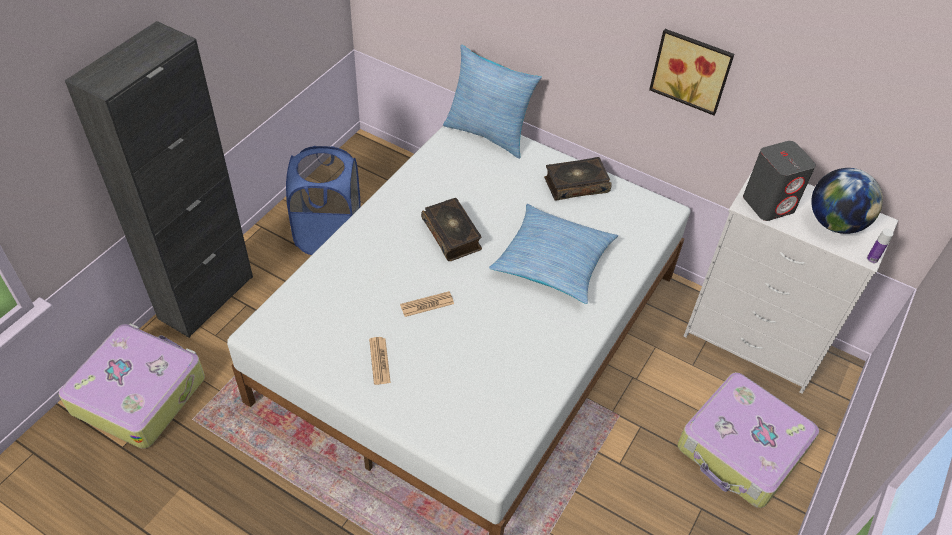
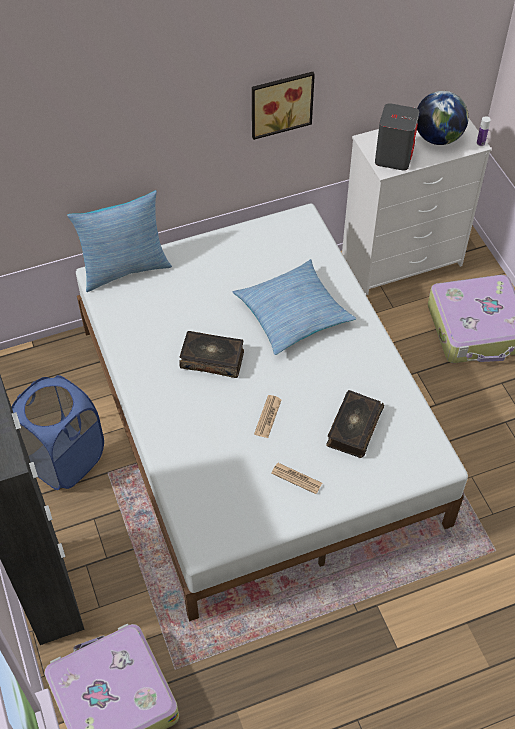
camera: 50 degrees left, 5 degrees up
book [544,157,612,201] -> book moved to [326,390,384,458]

